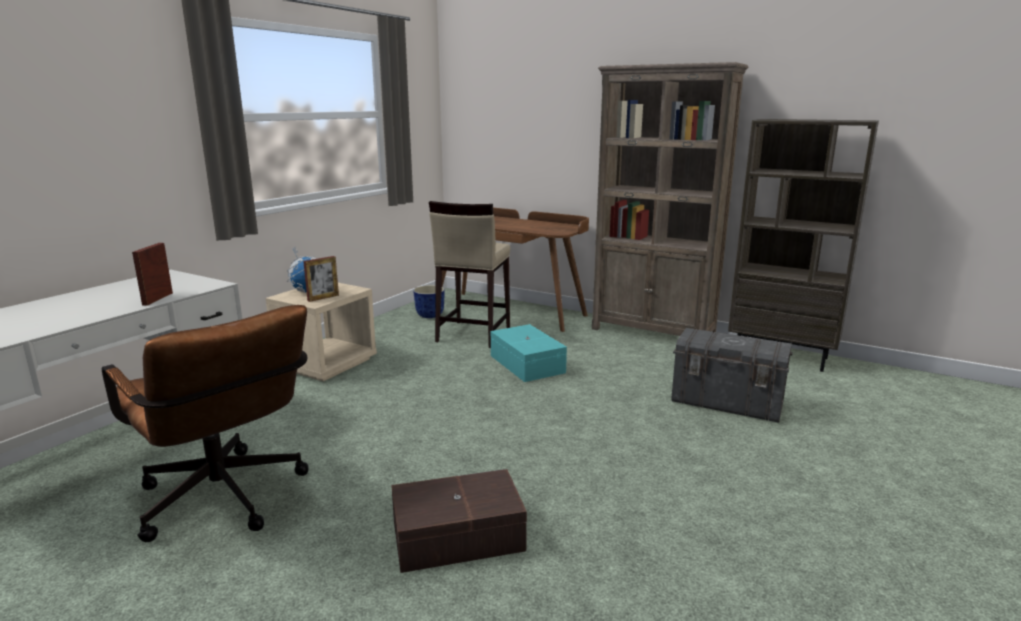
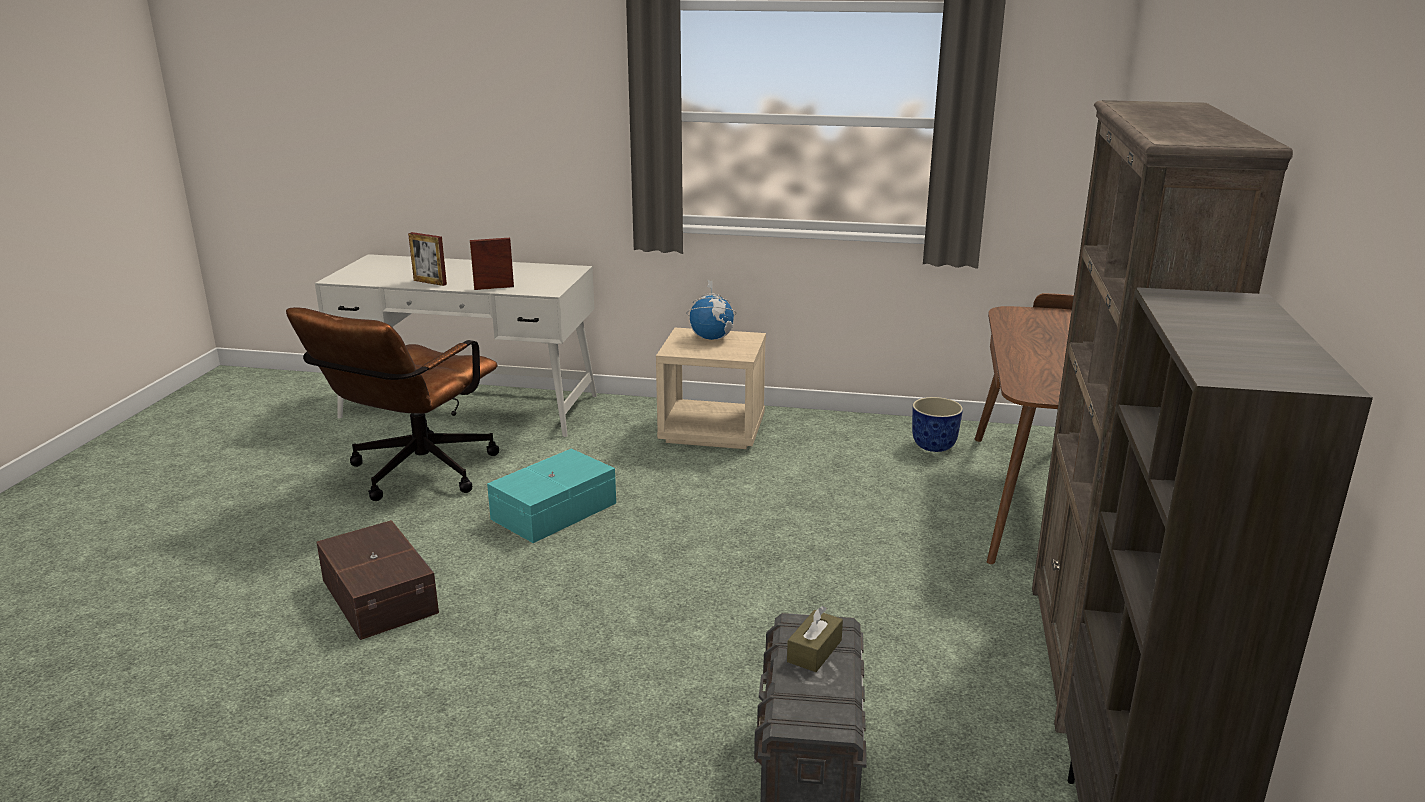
camera: 70 degrees right, 5 degrees up
picture frame [303,256,339,302] -> picture frame moved to [408,232,447,286]
beige stool [429,201,510,348] -> none
turquoise storage box [491,324,567,382] -> turquoise storage box moved to [487,449,616,543]
none -> brown tissue box [787,606,843,672]

